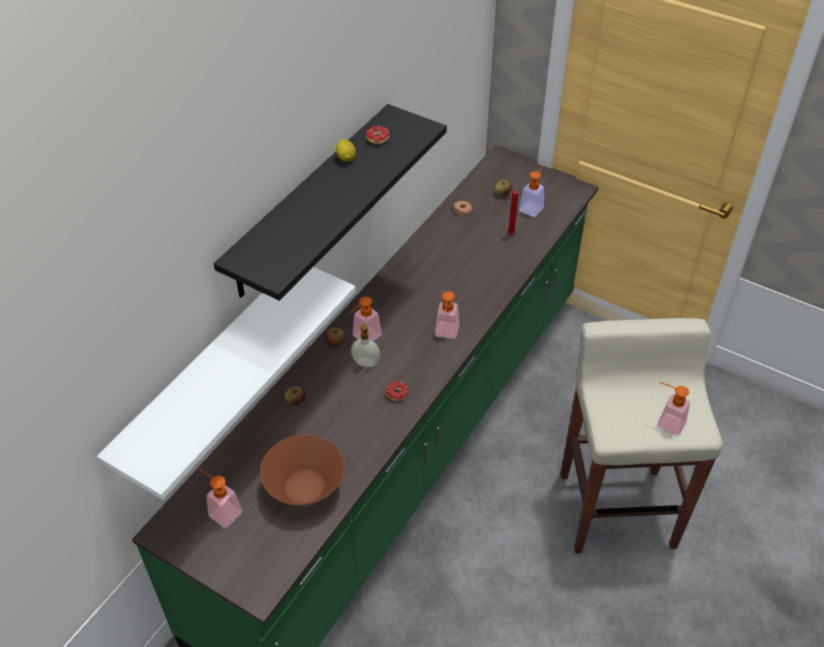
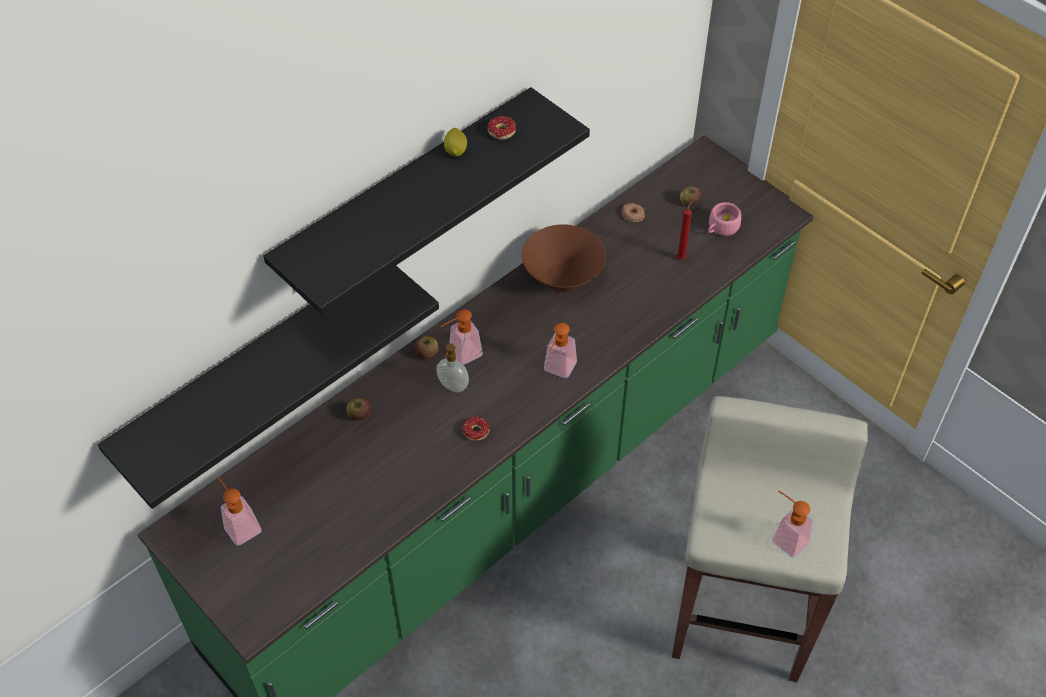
camera: 15 degrees right, 5 degrees up
white shelf [97,267,356,500] -> black shelf [98,266,439,509]
brown bowl [260,435,345,505] -> brown bowl moved to [522,224,606,292]
soap dispenser [519,165,545,217] -> pink cup [708,202,741,236]

